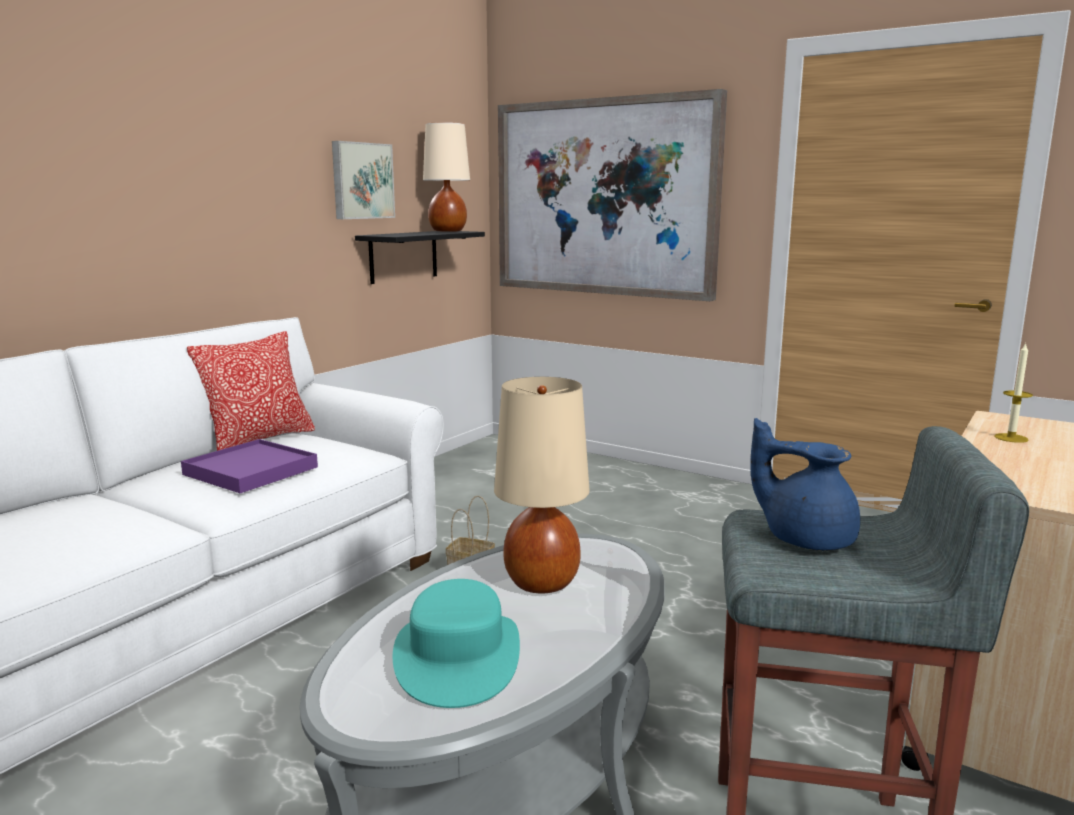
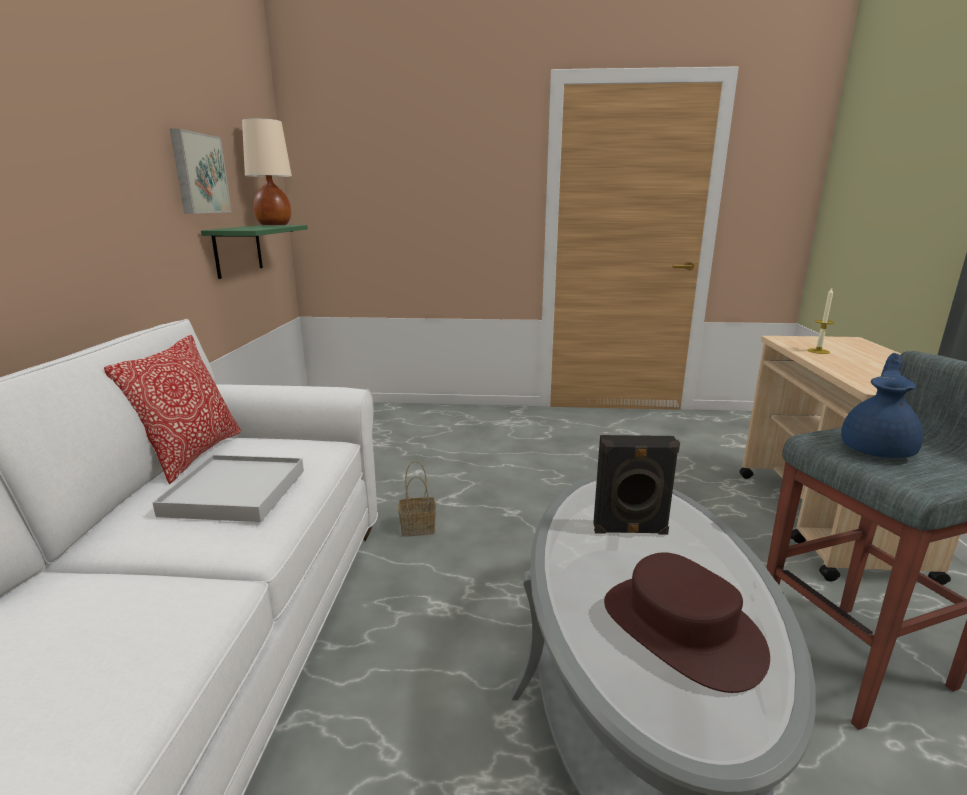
camera: 30 degrees left, 5 degrees up
purple tray [181,439,318,493] -> white tray [152,455,304,522]
black shelf [355,231,485,284] -> green shelf [201,225,308,279]
turquoise hat [393,579,520,708] -> brown hat [604,553,770,693]
beige table lamp [494,377,590,593] -> black speaker [593,435,680,535]
picture [498,89,727,301] -> none
blue teapot [750,418,860,551] -> blue teapot turned 120 degrees clockwise [841,353,923,458]

